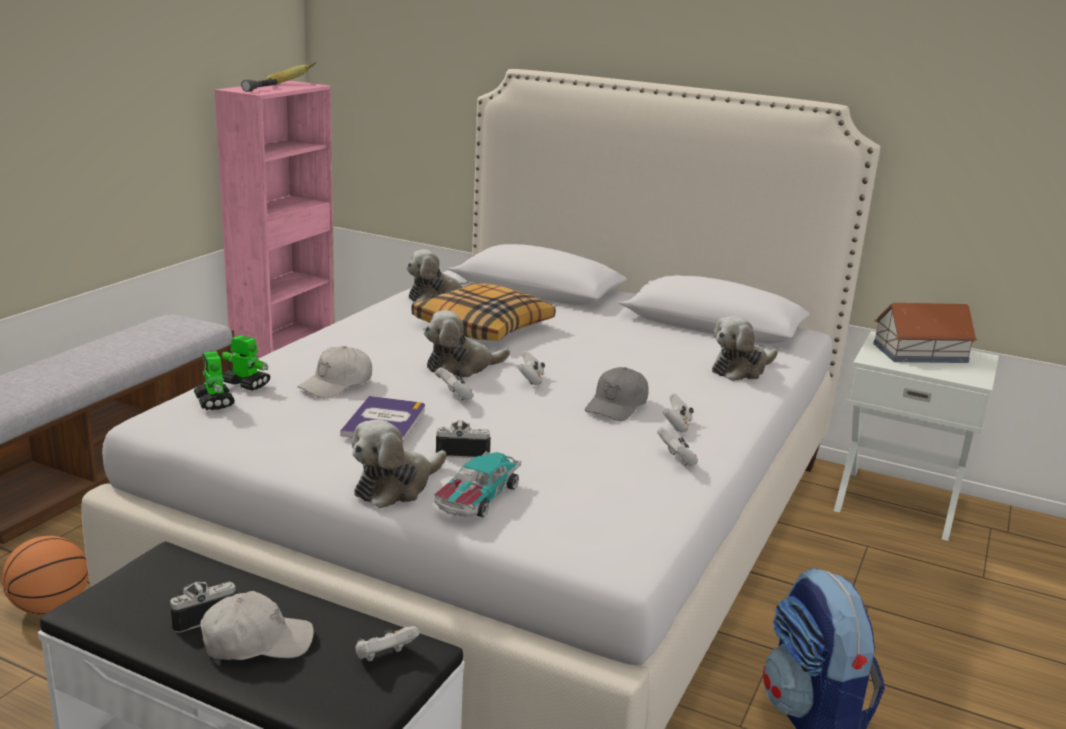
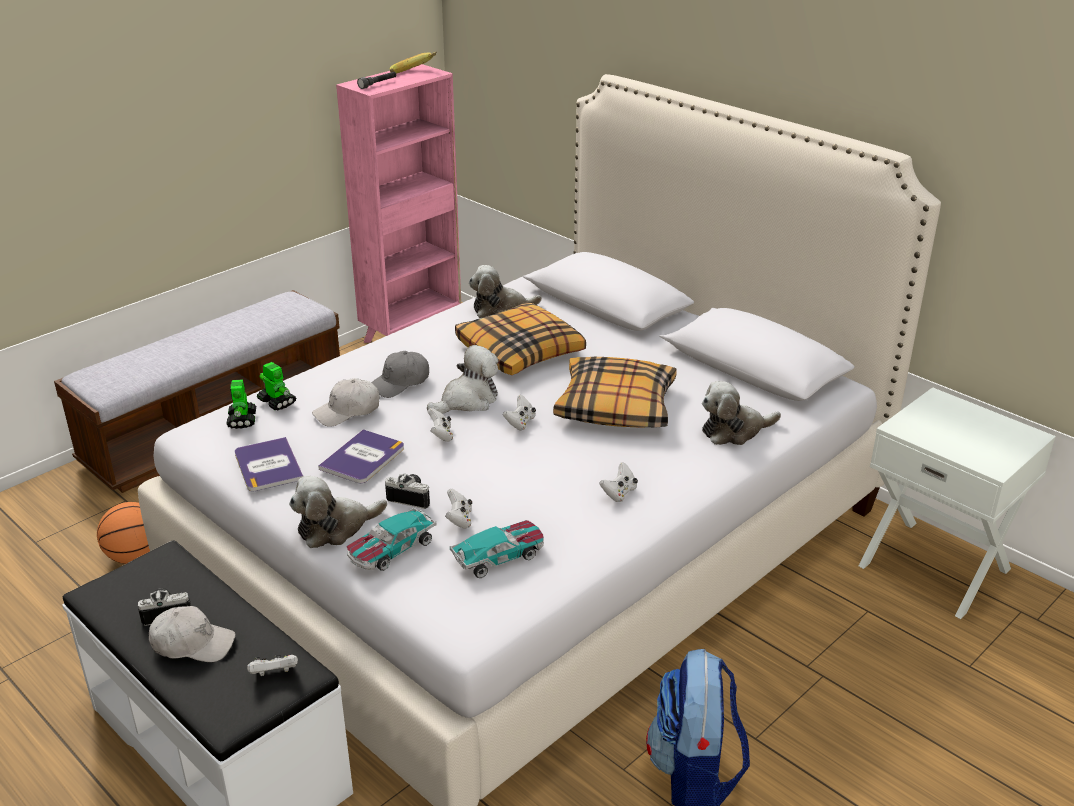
camera: 20 degrees right, 10 degrees up
plush toy [424,310,510,378] -> plush toy turned 150 degrees clockwise [427,345,498,414]
grey cap [585,367,649,421] -> grey cap moved to [371,351,429,398]
white game controller [657,427,698,466] -> white game controller moved to [445,489,472,529]
toy house [873,303,977,363] -> none
none -> book [235,437,303,491]
none -> toy car [450,520,544,578]
none -> pillow [553,357,677,428]

